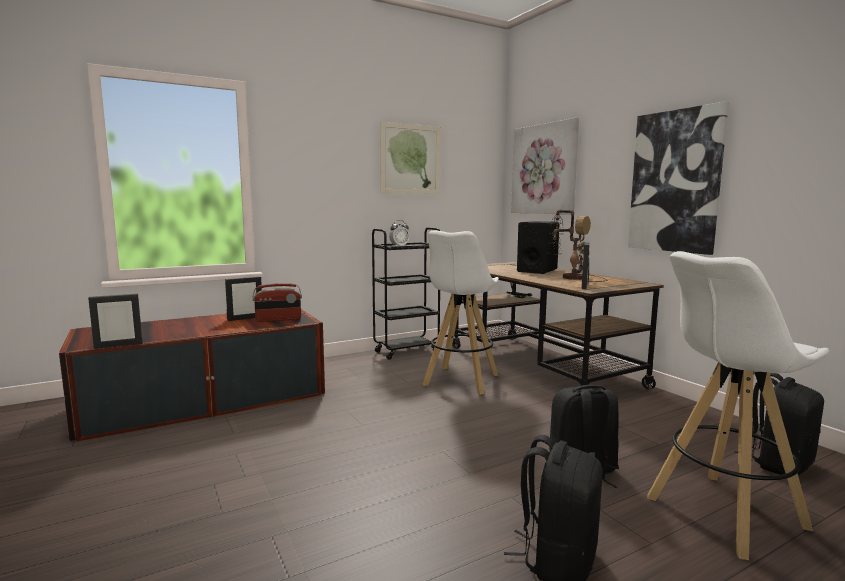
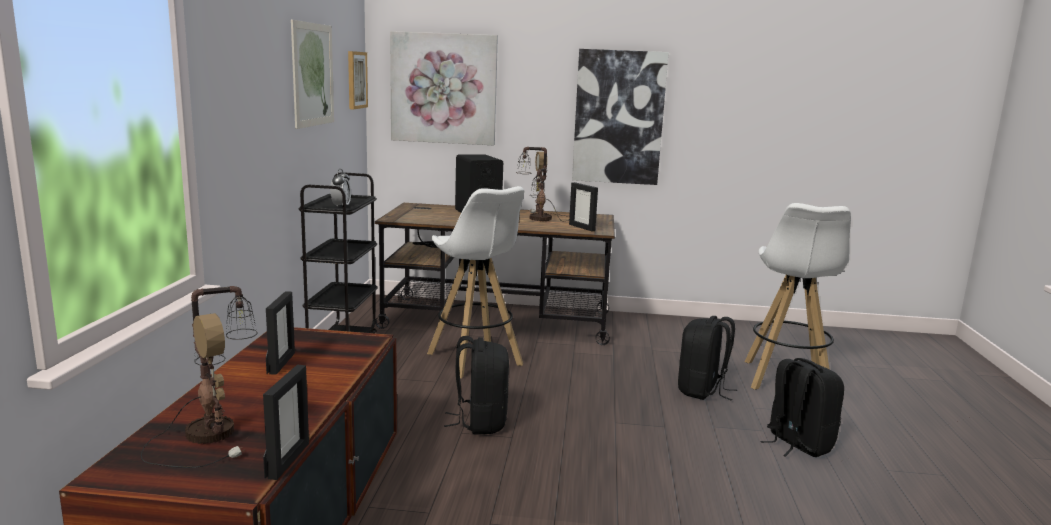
camera: 55 degrees left, 5 degrees up
radio [253,283,302,322] -> none
black backpack [734,373,824,475] -> black backpack moved to [444,336,509,434]
none -> table lamp [141,286,258,468]
none -> picture [348,51,368,109]

